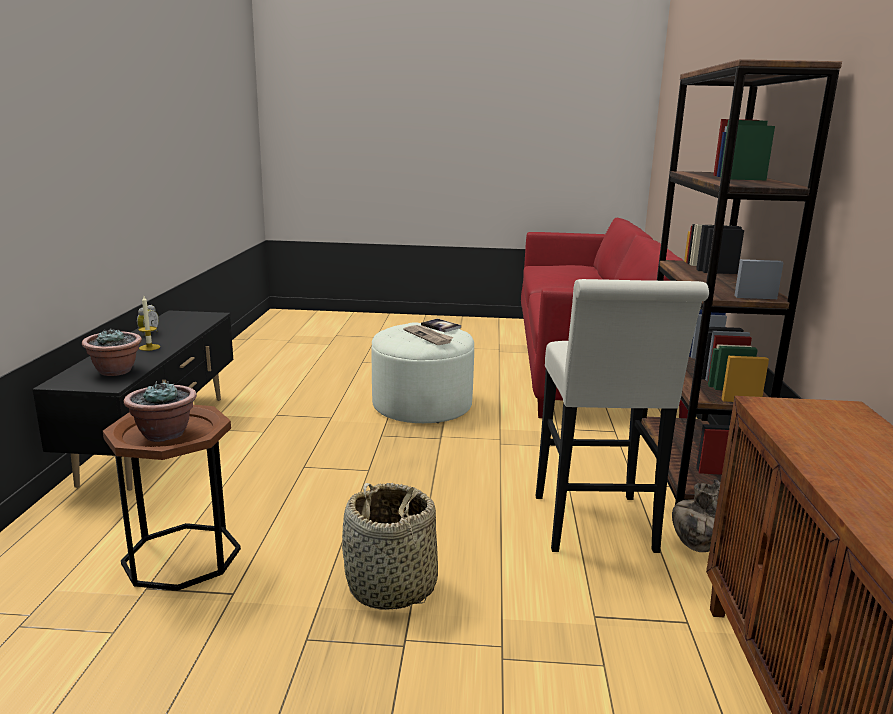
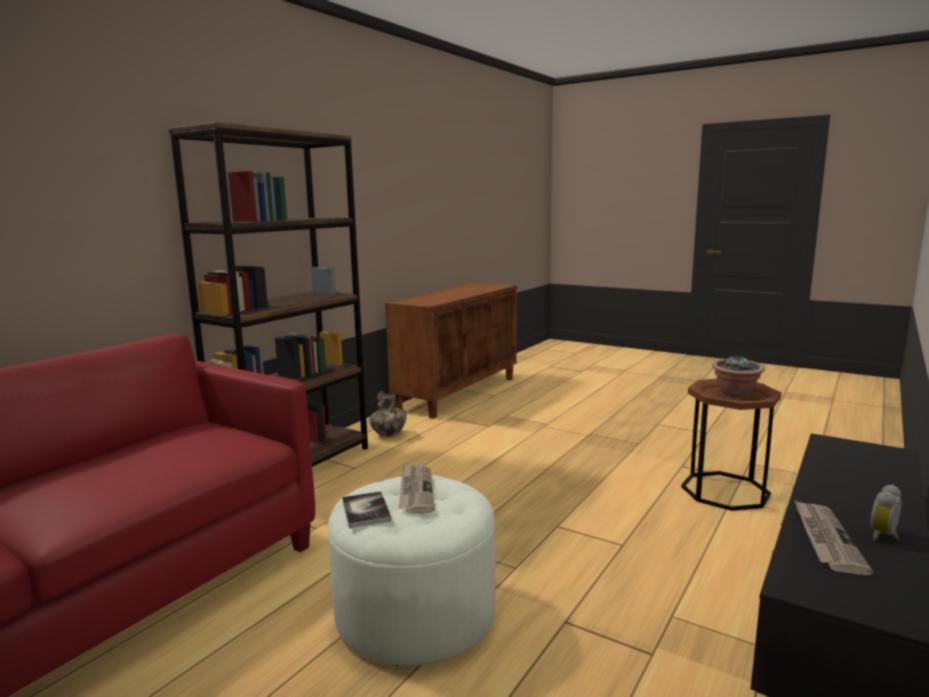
camera: 150 degrees left, 5 degrees down
potted plant [82,328,142,376] -> none
candle [138,296,160,351] -> none
basket [342,483,438,610] -> none
white stool [536,279,709,553] -> none
none -> newspaper [794,500,873,575]

